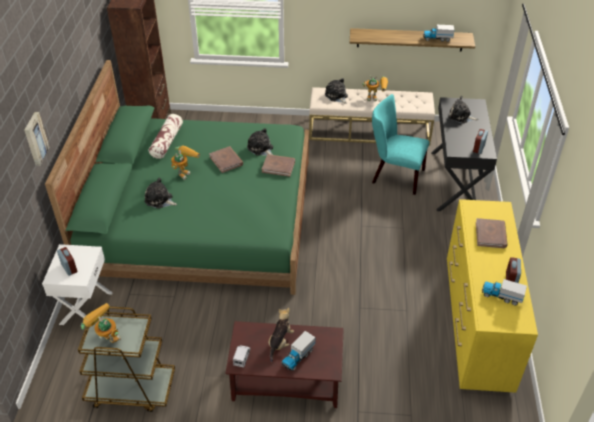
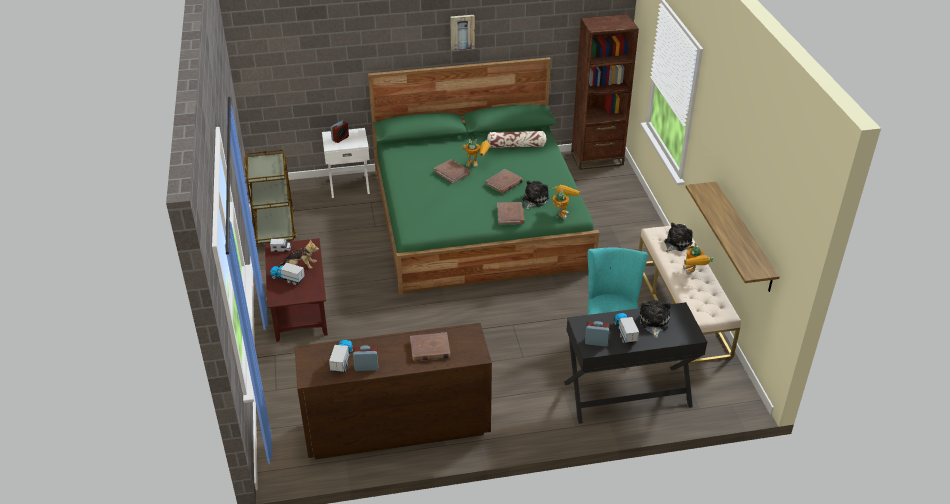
camera: 75 degrees right, 5 degrees down
picture [24,112,50,166] -> picture moved to [450,15,475,51]
toy robot [81,303,121,343] -> toy robot moved to [552,185,580,220]
plush toy [144,178,177,209] -> none
toy truck [423,25,454,42] -> toy truck moved to [614,313,639,344]
yellow dresser [447,199,538,393] -> brown dresser [295,323,492,459]
none -> brown book [434,159,470,183]

